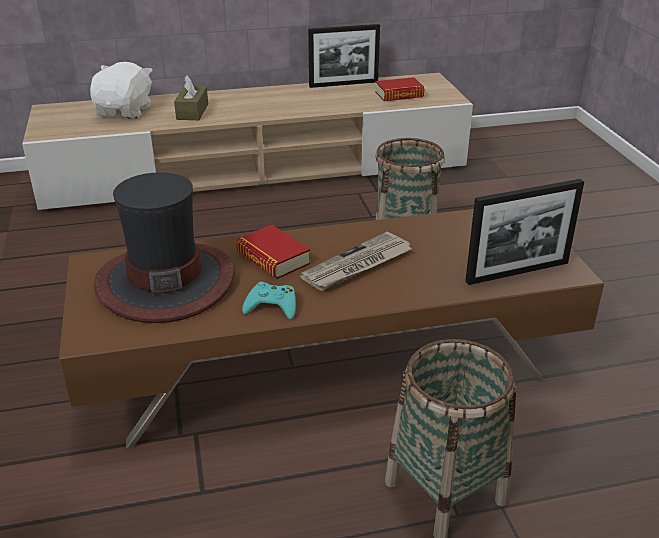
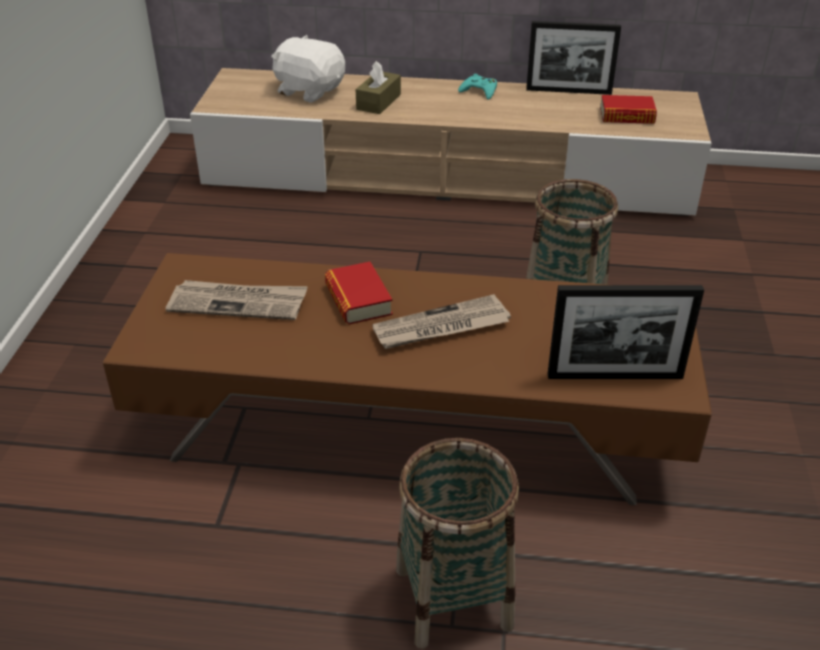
camera: 20 degrees right, 5 degrees up
white plush toy [90,62,152,119] -> white plush toy turned 90 degrees counterclockwise [271,35,345,103]
hat [94,172,235,323] -> newspaper [166,280,308,320]
turquoise game controller [242,282,296,320] -> turquoise game controller moved to [458,74,497,100]

